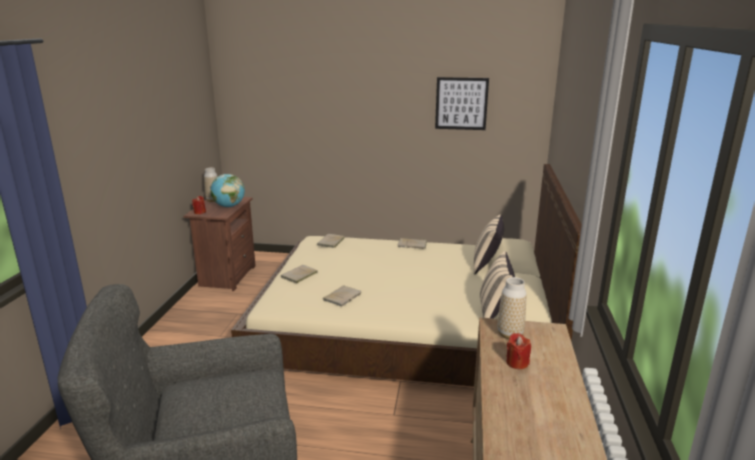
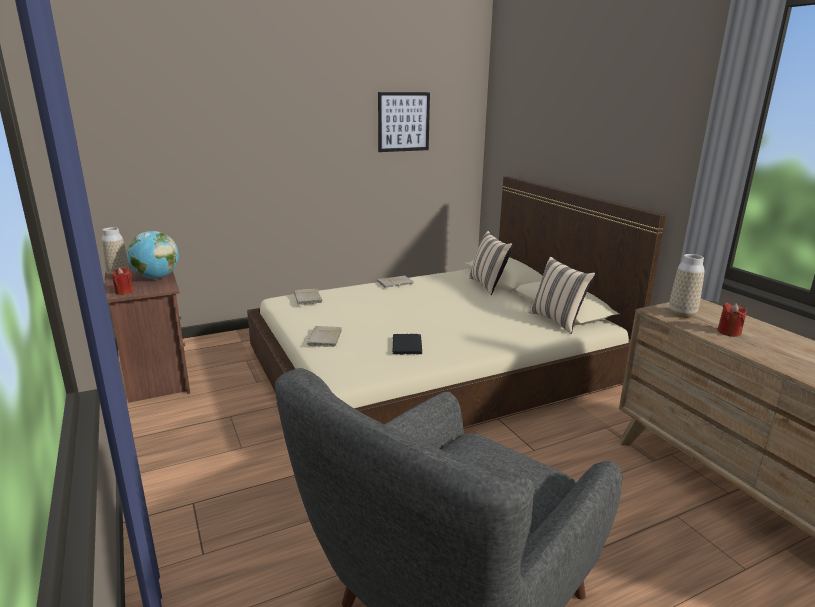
camera: 35 degrees left, 0 degrees up
beige book [323,286,361,307] -> black book [392,334,422,355]

